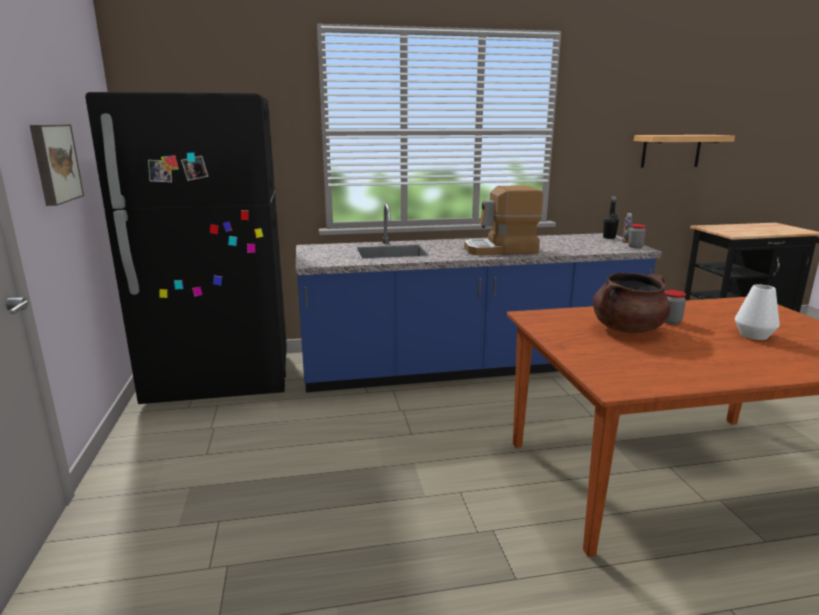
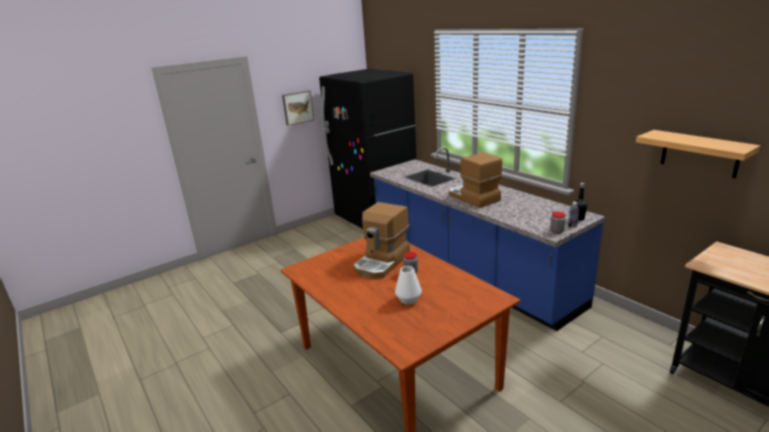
camera: 65 degrees right, 5 degrees up
brown cooking pot [593,273,670,333] -> coffee machine [353,202,410,279]

